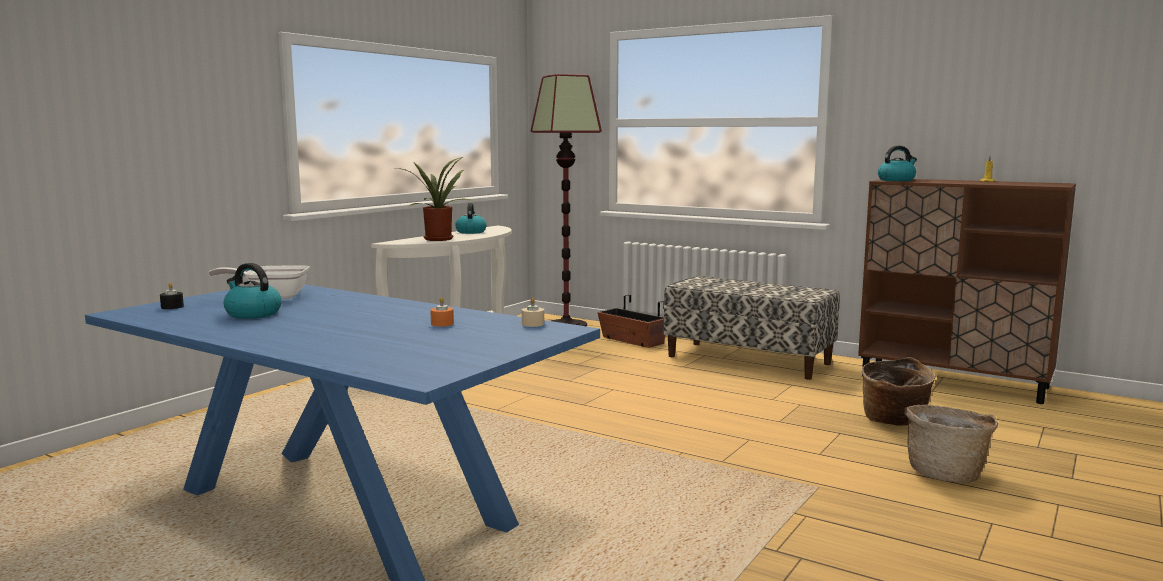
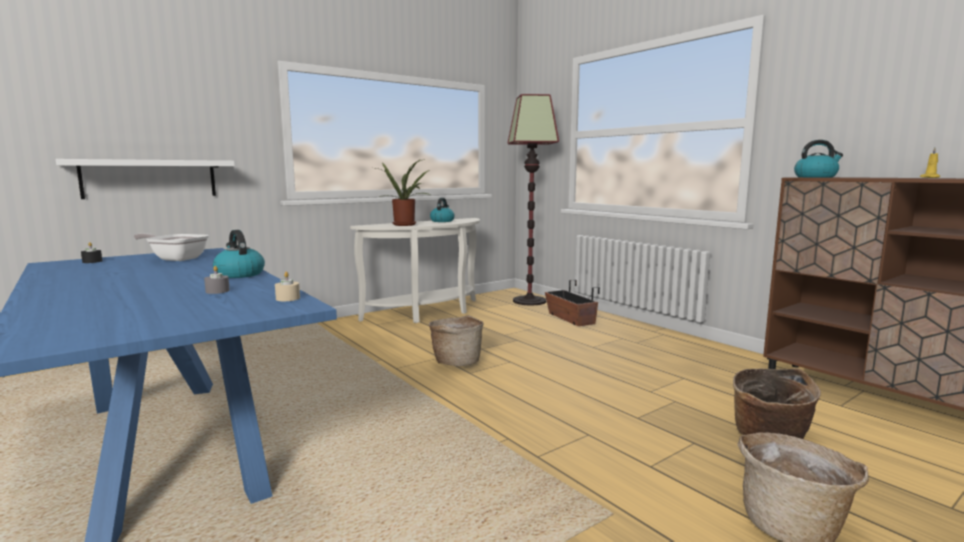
camera: 20 degrees right, 0 degrees up
kettle [224,263,282,319] -> kettle moved to [213,230,265,278]
orange candle [430,297,454,327] -> grey candle [204,266,230,294]
bench [664,276,840,380] -> none
none -> white shelf [56,159,235,199]
none -> basket [429,315,484,366]

